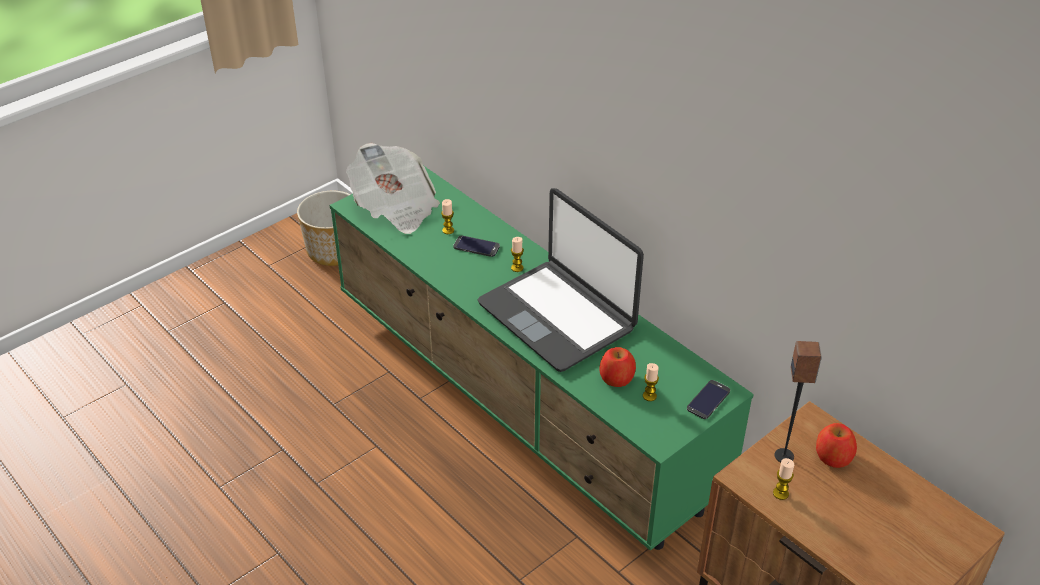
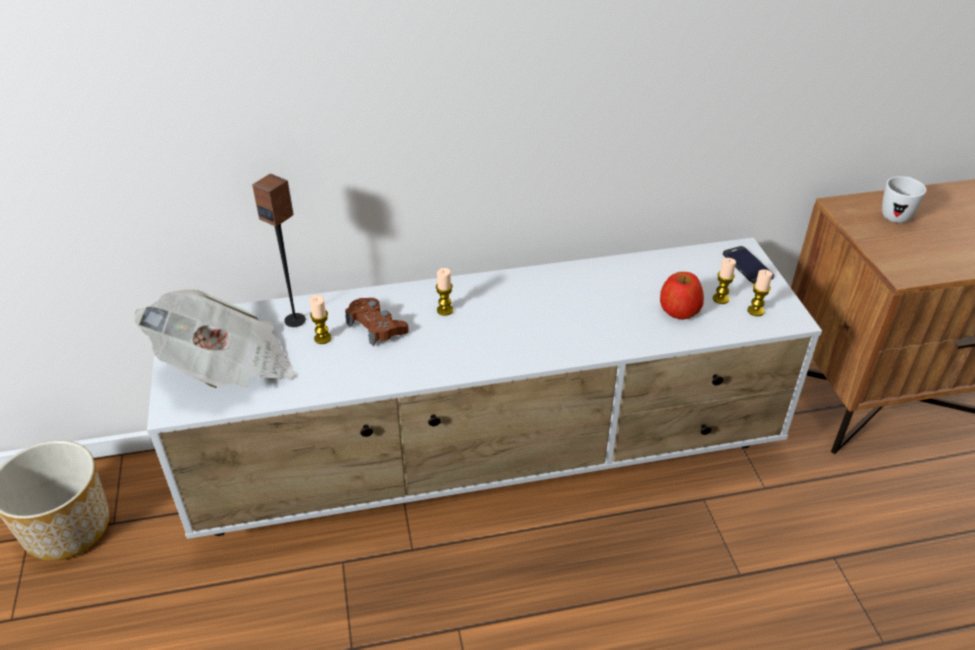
camera: 60 degrees left, 0 degrees up
green tv stand [330,165,754,551] -> white tv stand [147,237,822,539]
phone [453,236,500,257] -> brown game controller [345,298,409,347]
laptop [477,188,644,372] -> none
candle [773,458,794,500] -> candle moved to [747,269,773,316]
speaker [774,341,822,462] -> speaker moved to [252,174,306,327]
apple [816,423,857,468] -> white mug [882,176,926,223]

